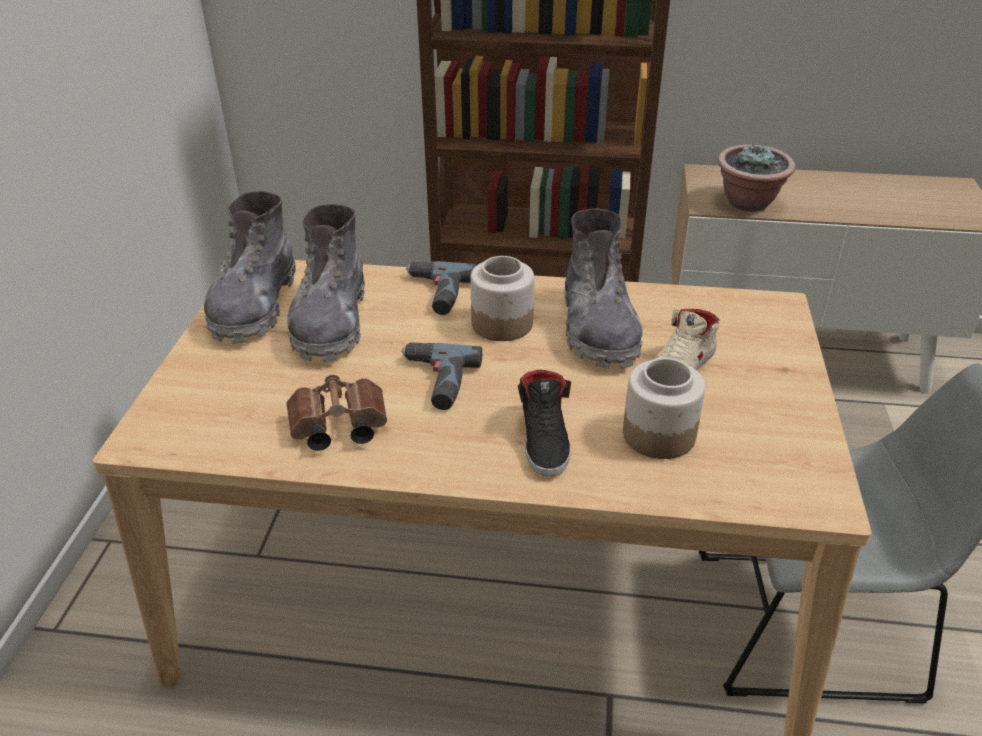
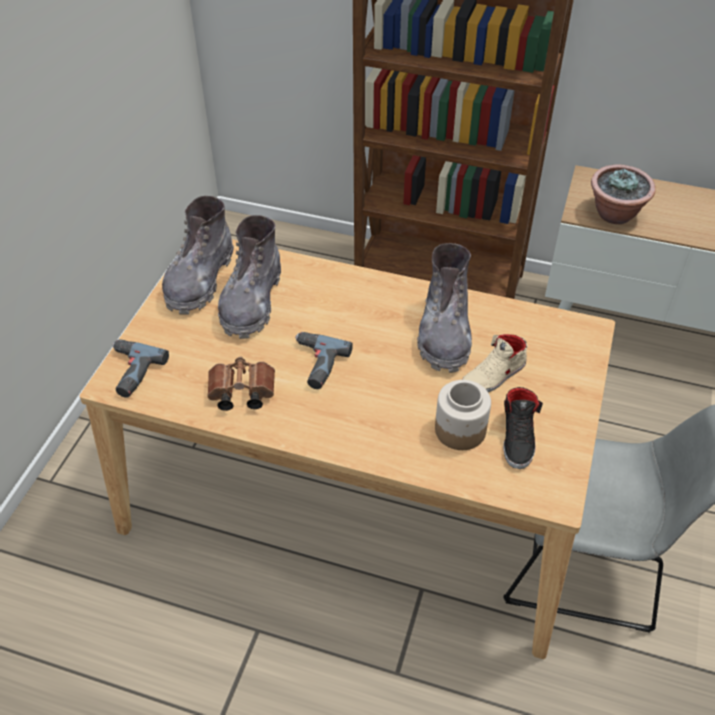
camera: 10 degrees right, 10 degrees up
power drill [406,261,477,315] -> power drill moved to [112,339,169,398]
jar [470,256,534,341] -> none
black shoe [518,370,571,476] -> black shoe moved to [503,387,543,469]

